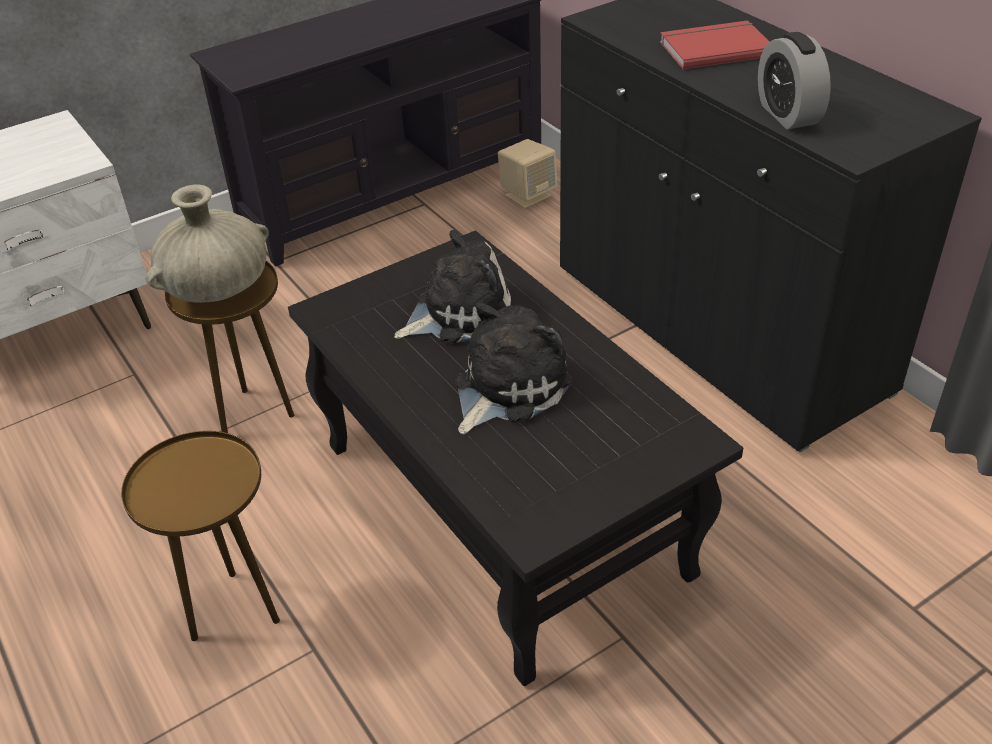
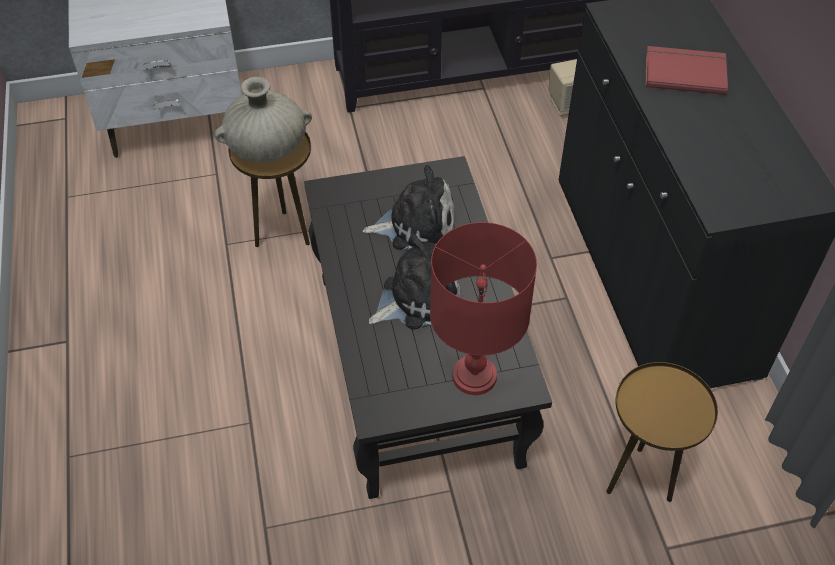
camera: 20 degrees right, 10 degrees up
brown side table [121,431,280,641] -> brown side table moved to [606,362,718,502]
alarm clock [758,32,831,130] -> none
none -> red table lamp [430,222,537,395]

